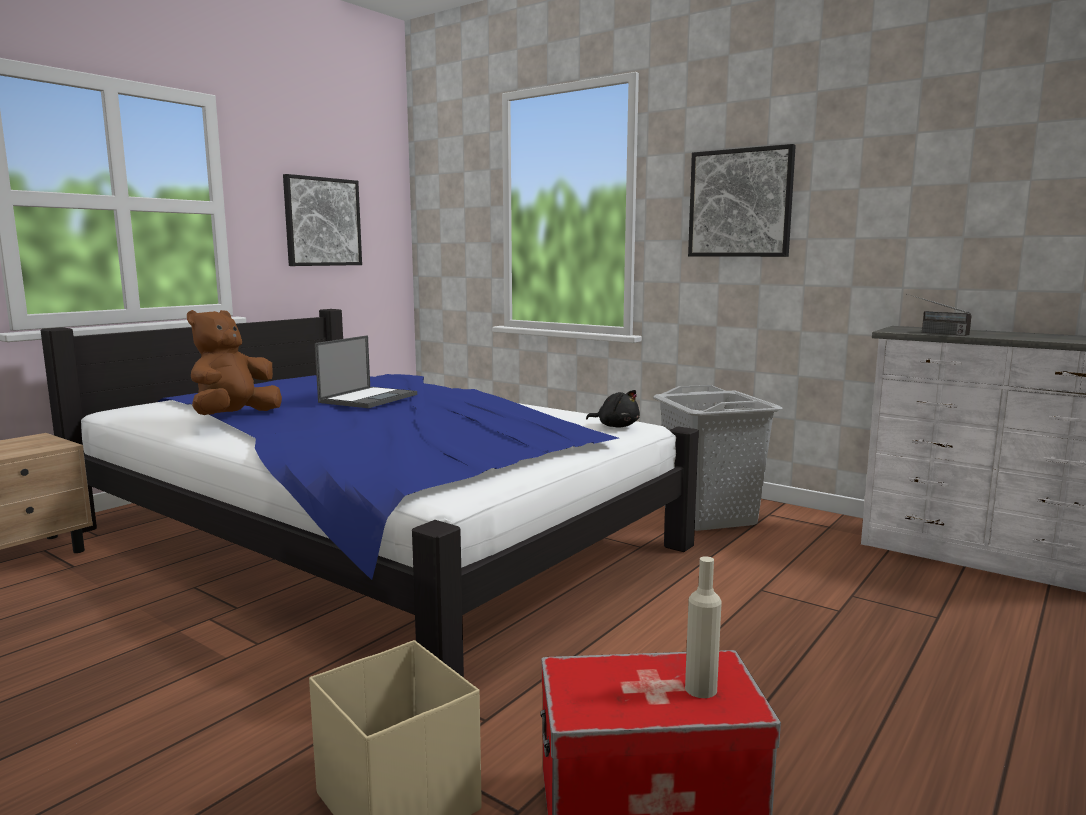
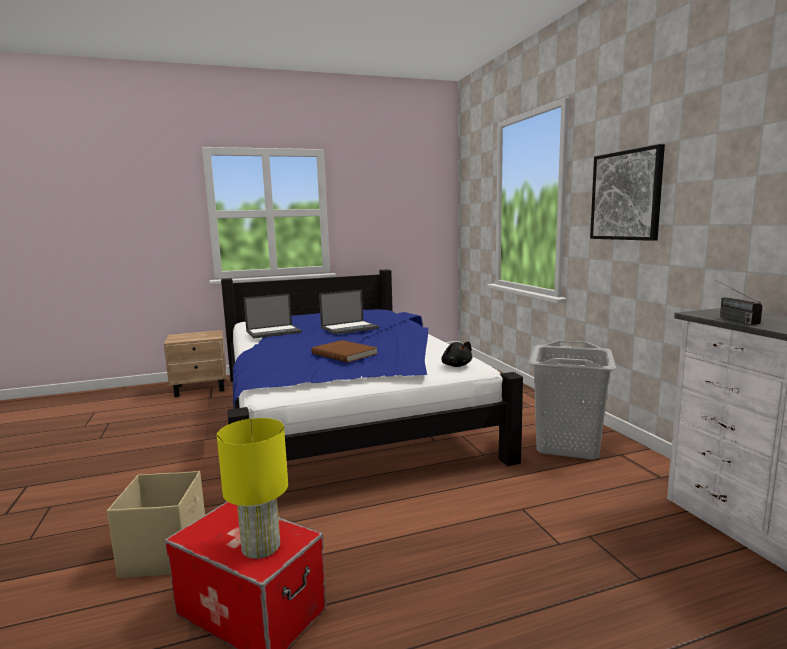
camera: 35 degrees right, 0 degrees up
brown plush toy [187,310,282,415] -> laptop [244,294,302,339]
picture [283,174,362,266] -> none
beige bottle [685,556,722,698] -> yellow table lamp [217,418,288,559]
none -> brown book [311,340,378,363]

